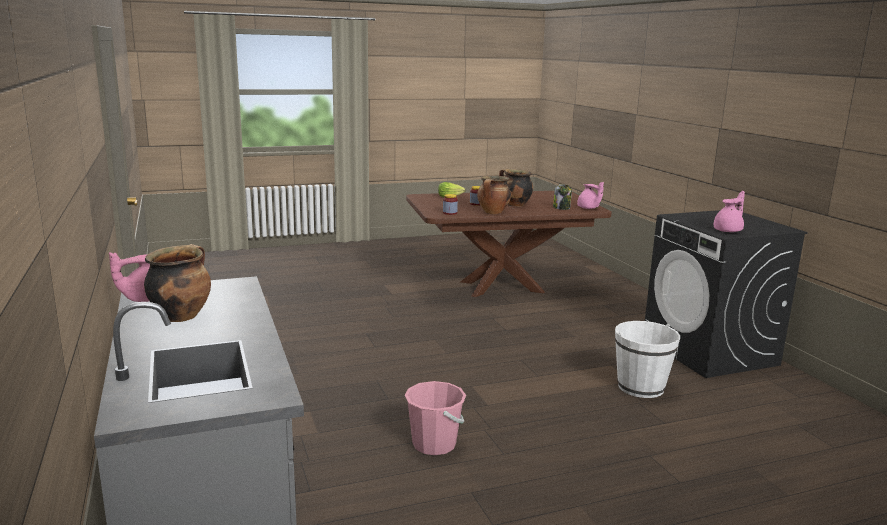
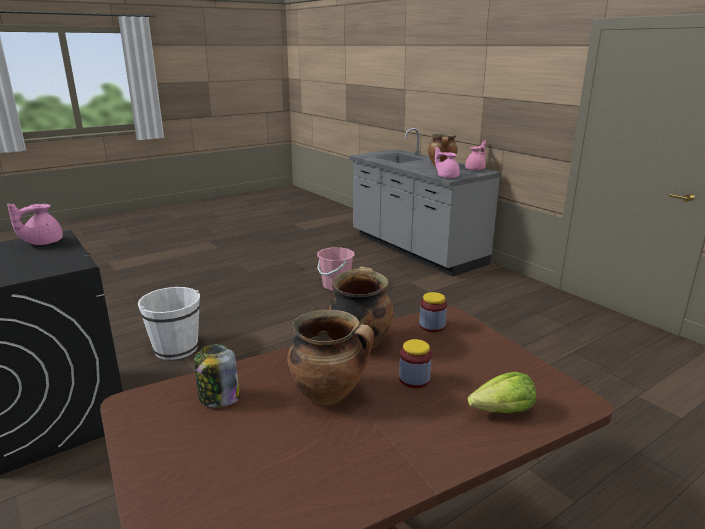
camera: 165 degrees right, 5 degrees up
pink teapot [577,182,604,209] -> pink teapot moved to [435,147,460,178]

